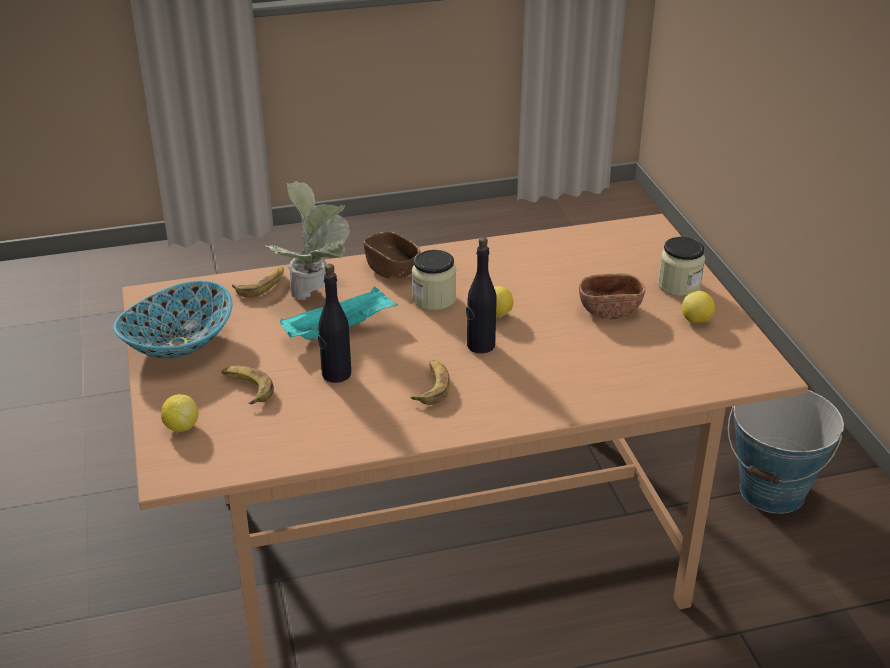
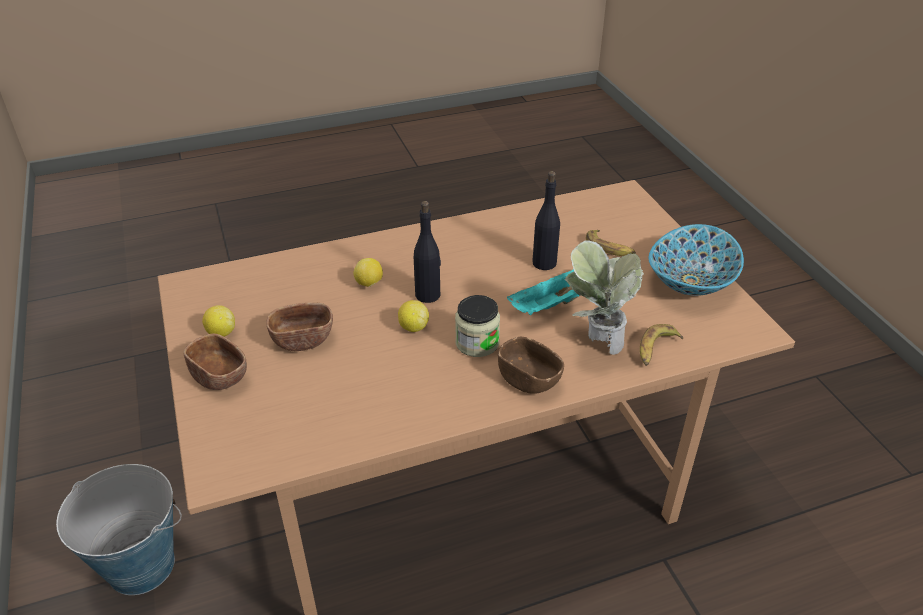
camera: 175 degrees right, 5 degrees up
lemon [161,394,199,432] -> lemon moved to [354,258,383,287]
banana [410,360,450,405] -> none
jar [658,237,705,296] -> brown bowl [183,334,247,390]

